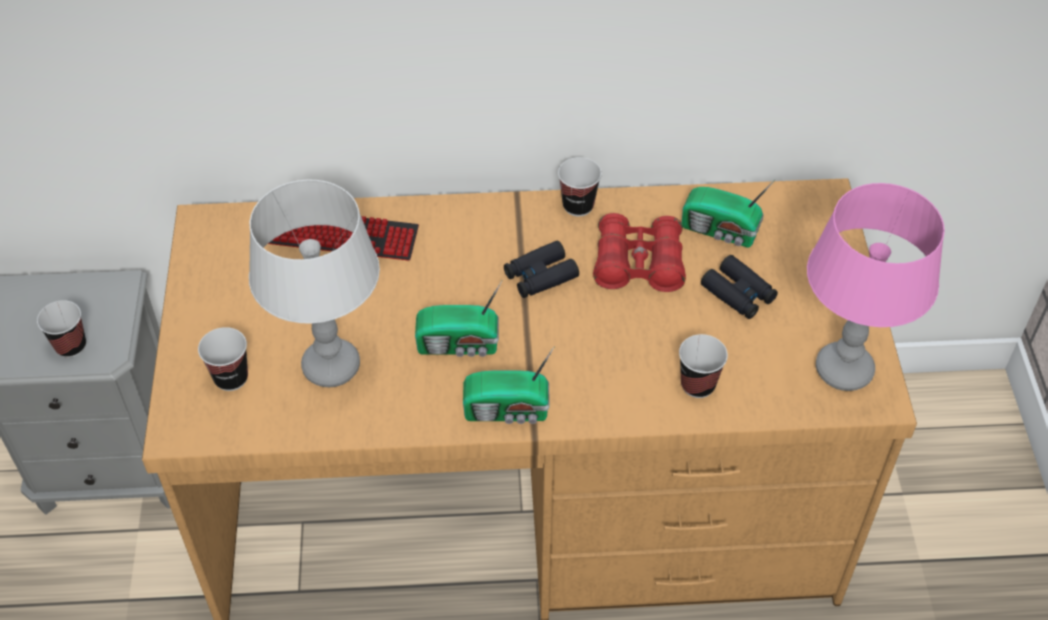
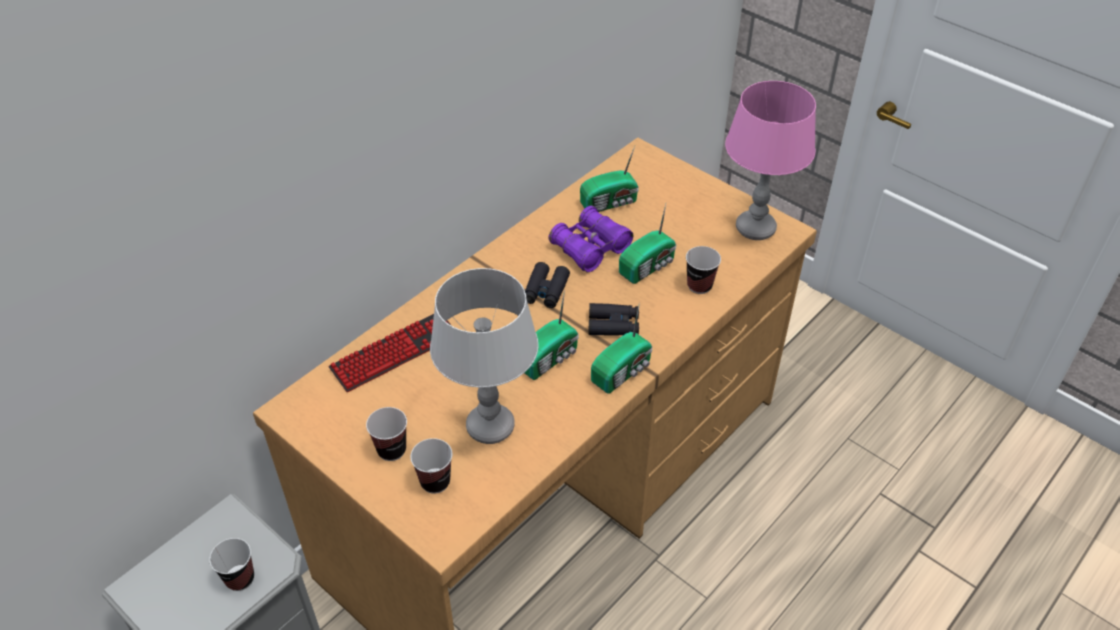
camera: 45 degrees left, 5 degrees down
cup [558,157,602,216] -> cup moved to [366,407,407,461]
red binoculars [593,213,686,292] -> purple binoculars [549,206,633,272]
black binoculars [701,255,778,319] -> black binoculars moved to [588,303,639,335]
none -> radio [619,204,676,284]

